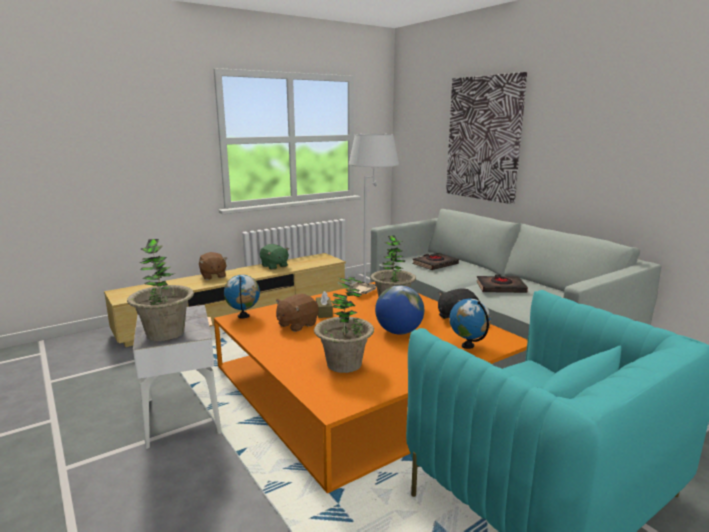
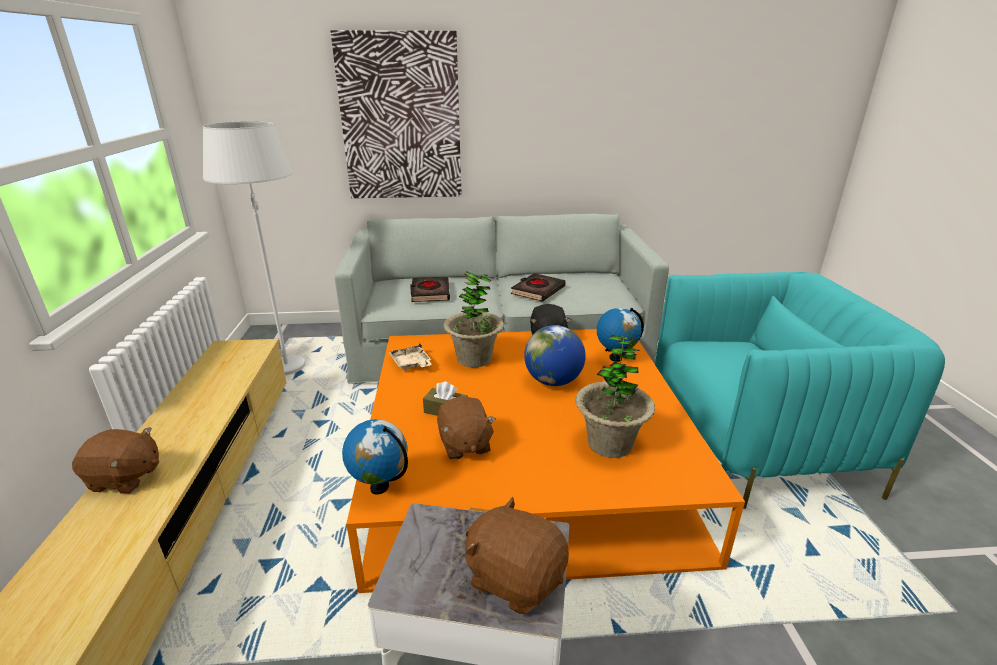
camera: 60 degrees left, 10 degrees up
potted plant [127,239,194,341] -> brown plush toy [465,496,569,614]
green plush toy [260,244,289,270] -> none

